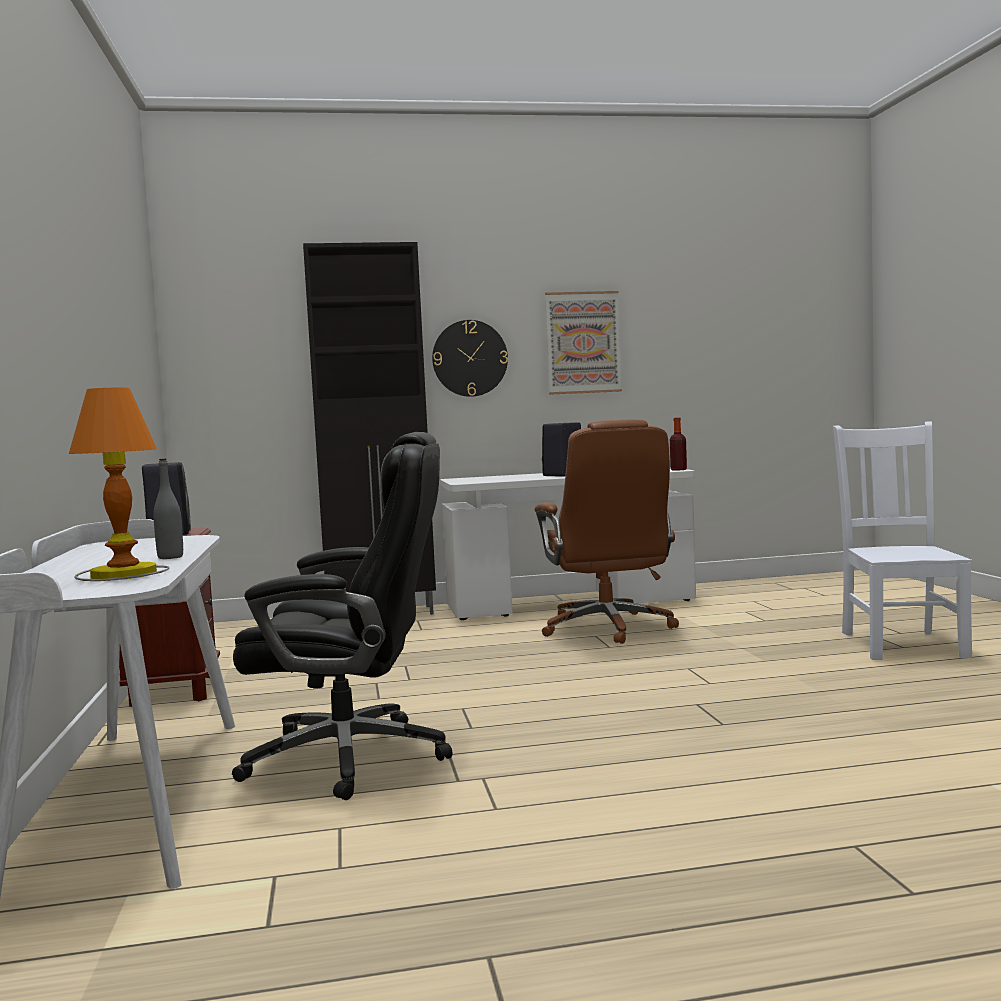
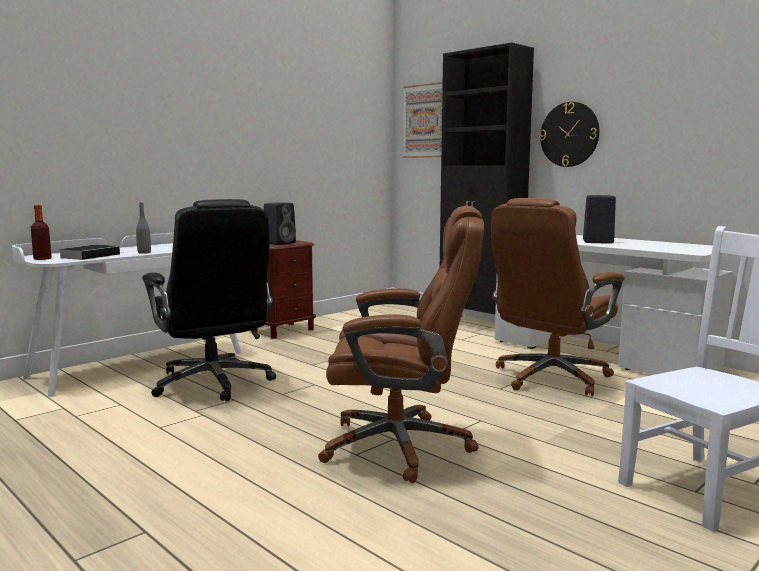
camera: 55 degrees right, 5 degrees up
table lamp [69,387,170,581] -> book [59,245,121,260]
picture [545,291,622,395] -> picture moved to [403,82,443,158]
bottle [670,417,687,471] -> bottle moved to [31,205,52,260]
none -> brown office chair [318,206,484,483]

